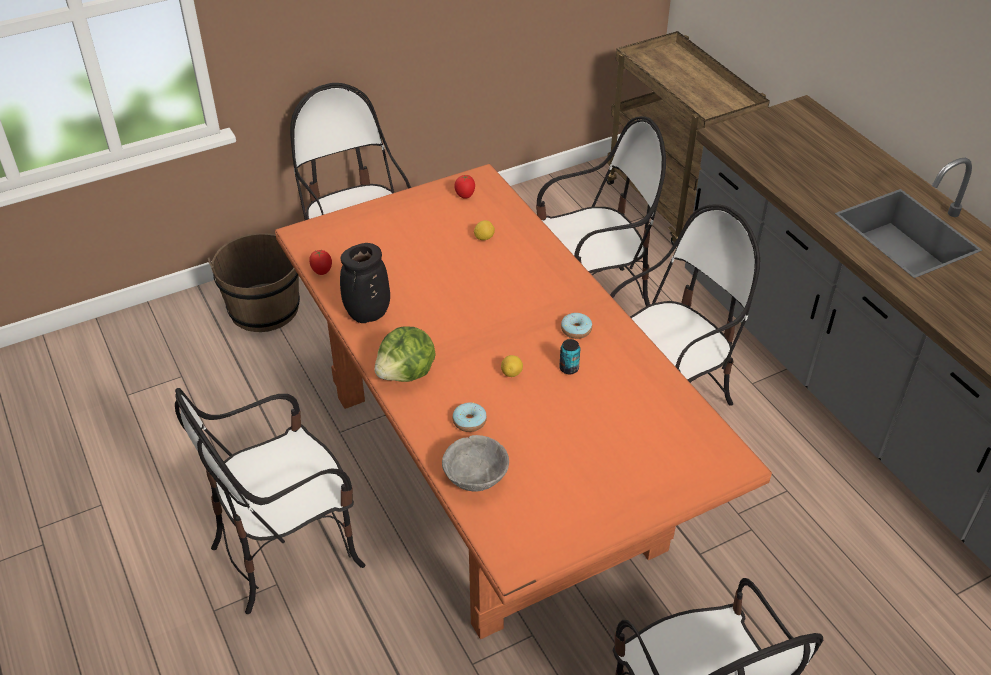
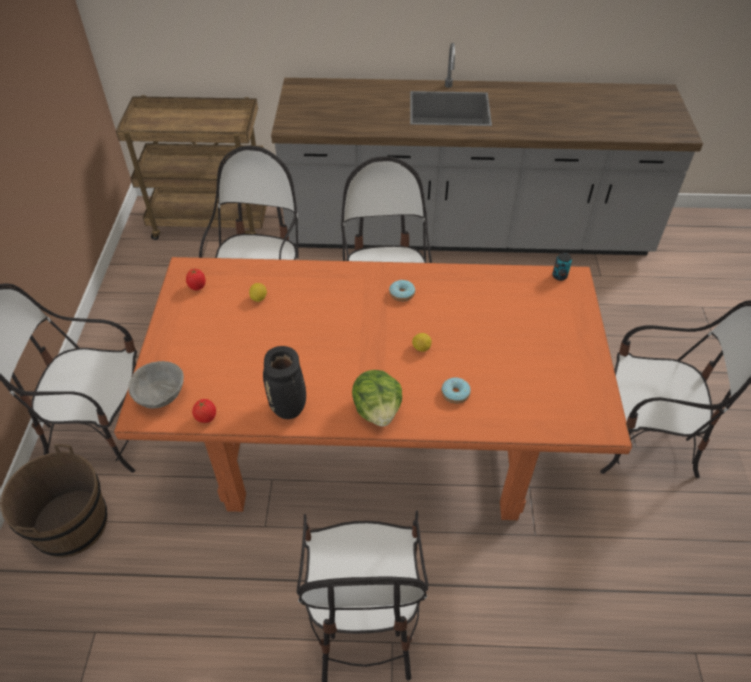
camera: 60 degrees left, 5 degrees up
grey bowl [442,435,509,492] -> grey bowl moved to [128,361,184,409]
can [559,339,580,374] -> can moved to [552,253,572,281]

